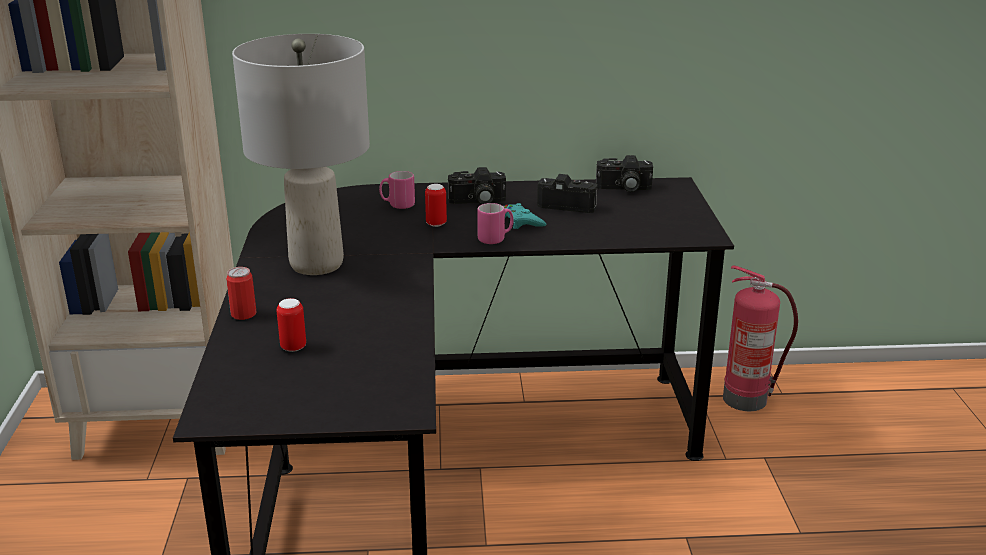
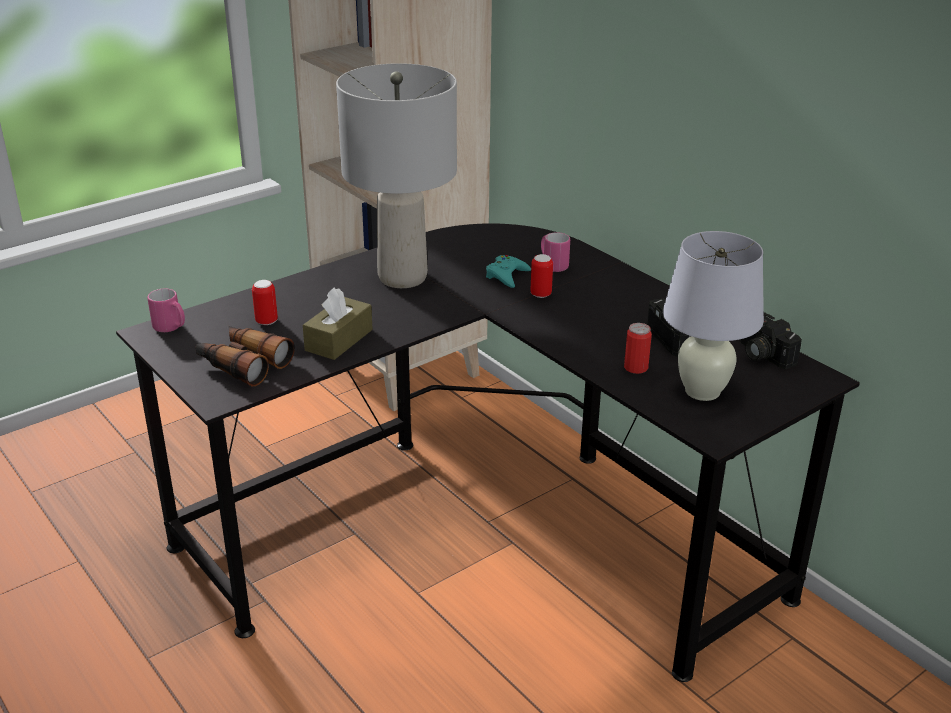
camera: 55 degrees right, 5 degrees up
can [226,267,257,320] -> can moved to [624,323,652,374]
camera [448,167,506,205] -> none
pink mug [477,203,514,244] -> pink mug moved to [147,289,185,332]
turquoise game controller [503,203,546,229] -> turquoise game controller moved to [486,255,531,288]
fire extinguisher [723,266,798,411] -> none
none -> binoculars [195,326,295,386]
none -> brown tissue box [303,287,373,360]
none -> white table lamp [663,231,764,401]

